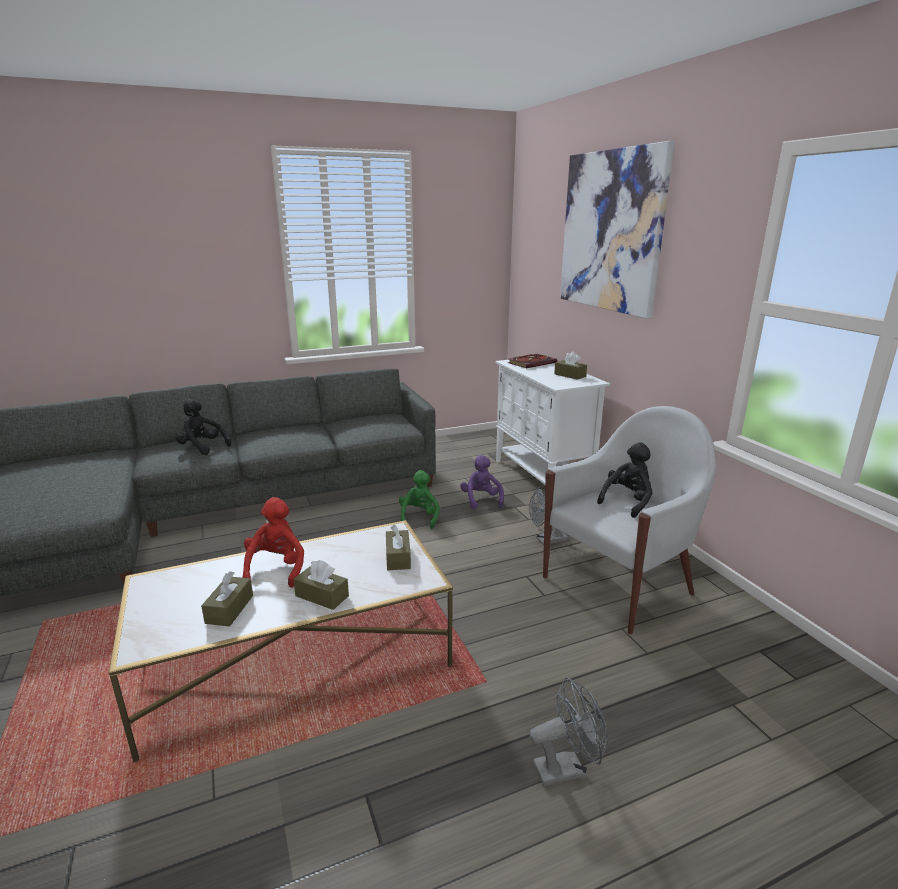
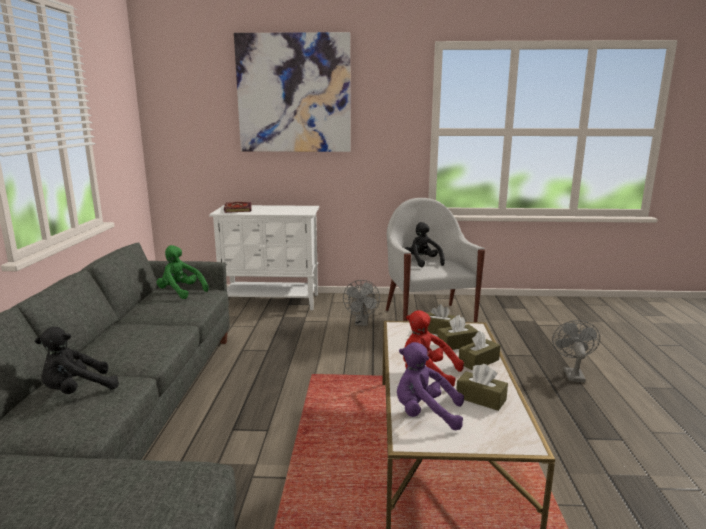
camera: 65 degrees left, 5 degrees down
green plush toy [399,470,439,529] -> green plush toy moved to [157,245,209,299]
purple plush toy [460,455,504,509] -> purple plush toy moved to [397,342,464,430]
brown tissue box [554,352,587,380] -> brown tissue box moved to [437,315,479,350]

